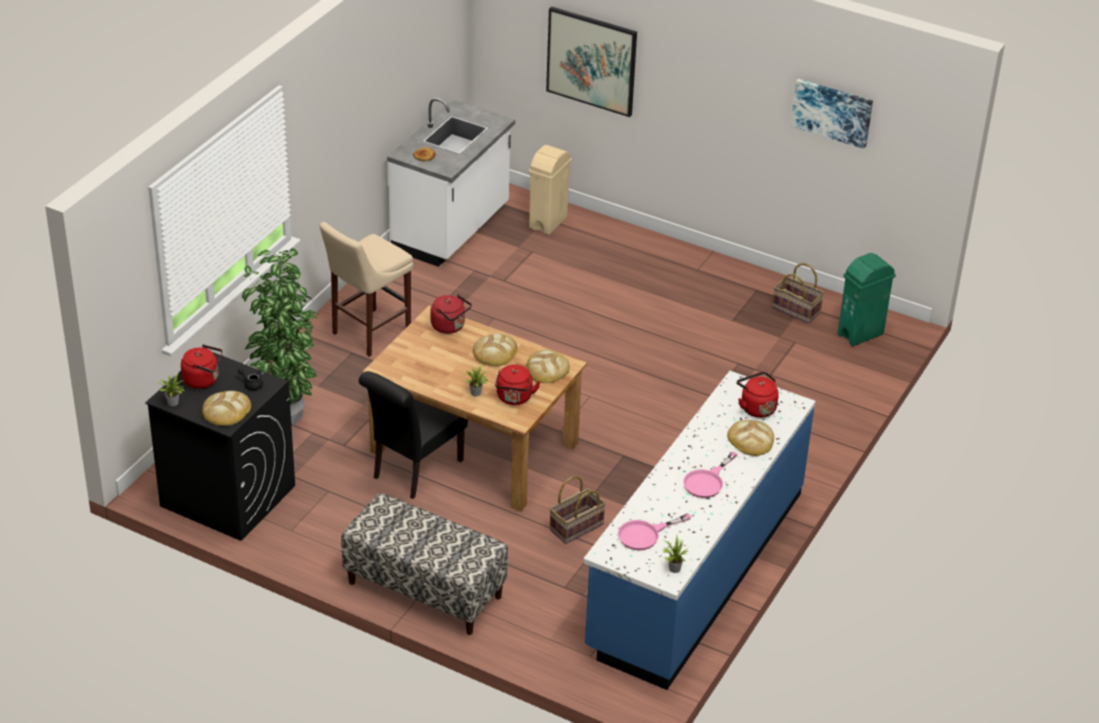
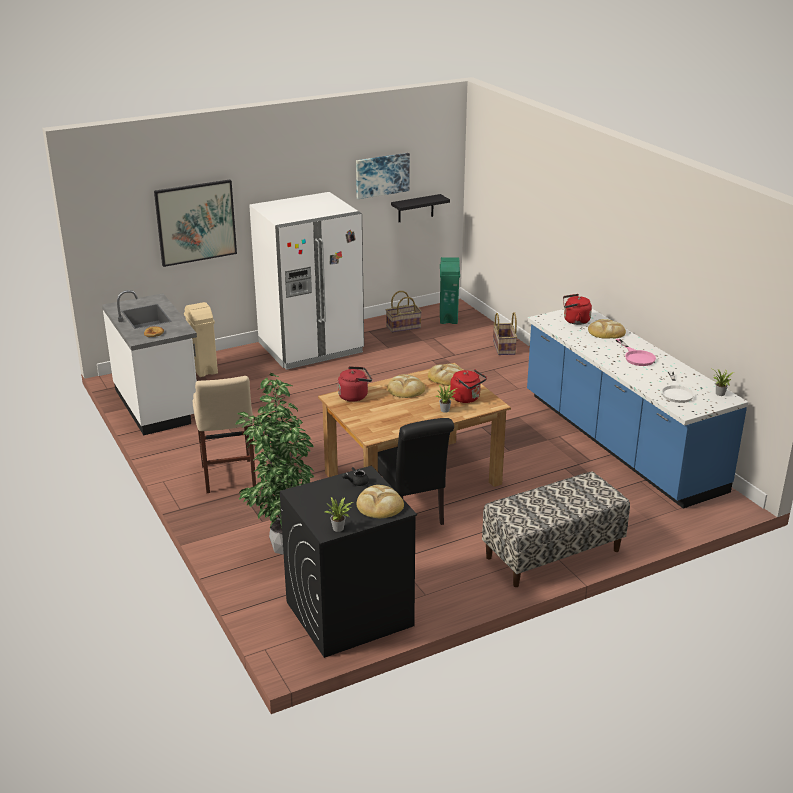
camera: 55 degrees left, 10 degrees down
red kettle [181,344,222,389] -> none
basket [550,476,606,544] -> basket moved to [493,312,517,355]
pink frying pan [618,513,691,550] -> white frying pan [661,371,694,403]
none -> white fridge [249,192,364,370]
none -> black shelf [391,194,450,222]

